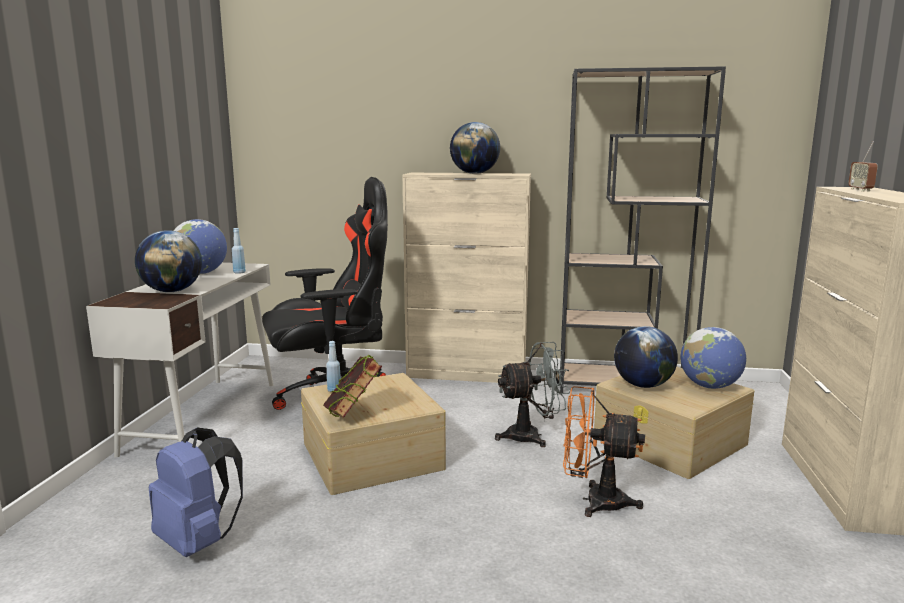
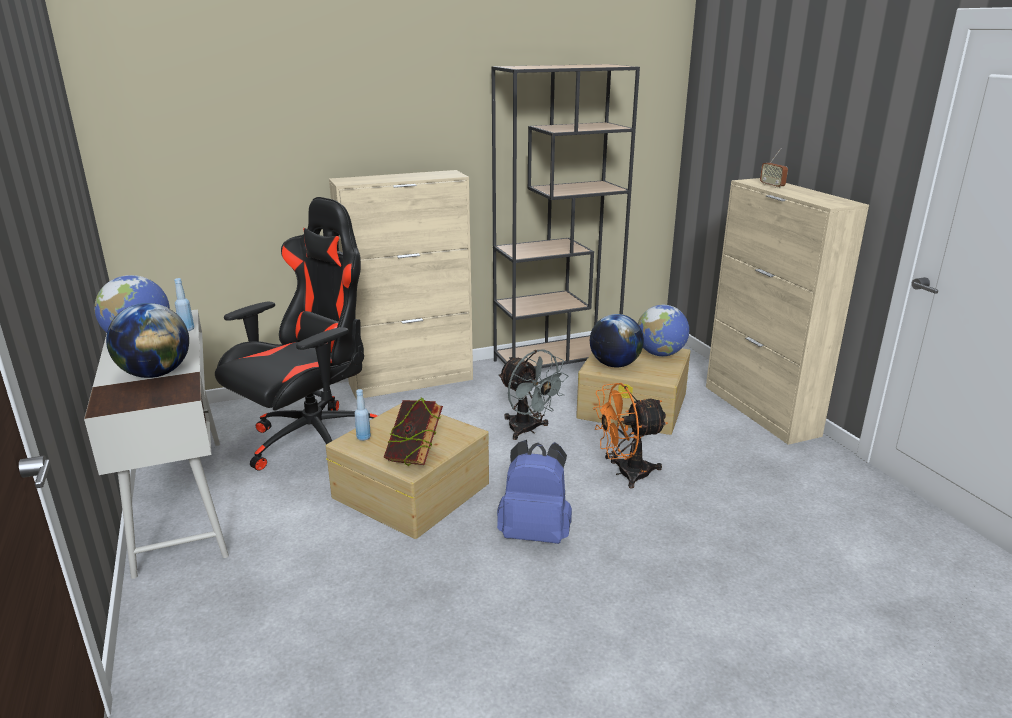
camera: 30 degrees left, 10 degrees up
blue backpack [149,427,243,557] -> blue backpack moved to [497,440,572,544]
globe [450,122,500,174] -> none
grey fan [495,342,570,447] -> grey fan turned 90 degrees clockwise [498,350,569,440]

